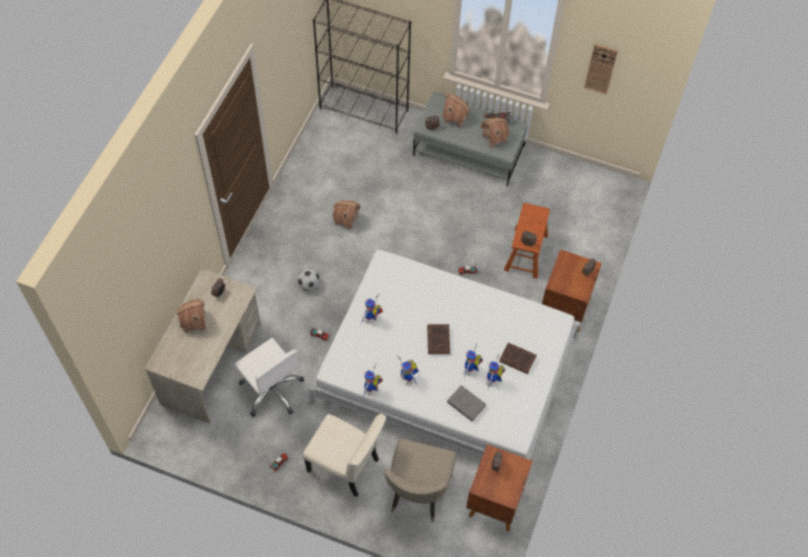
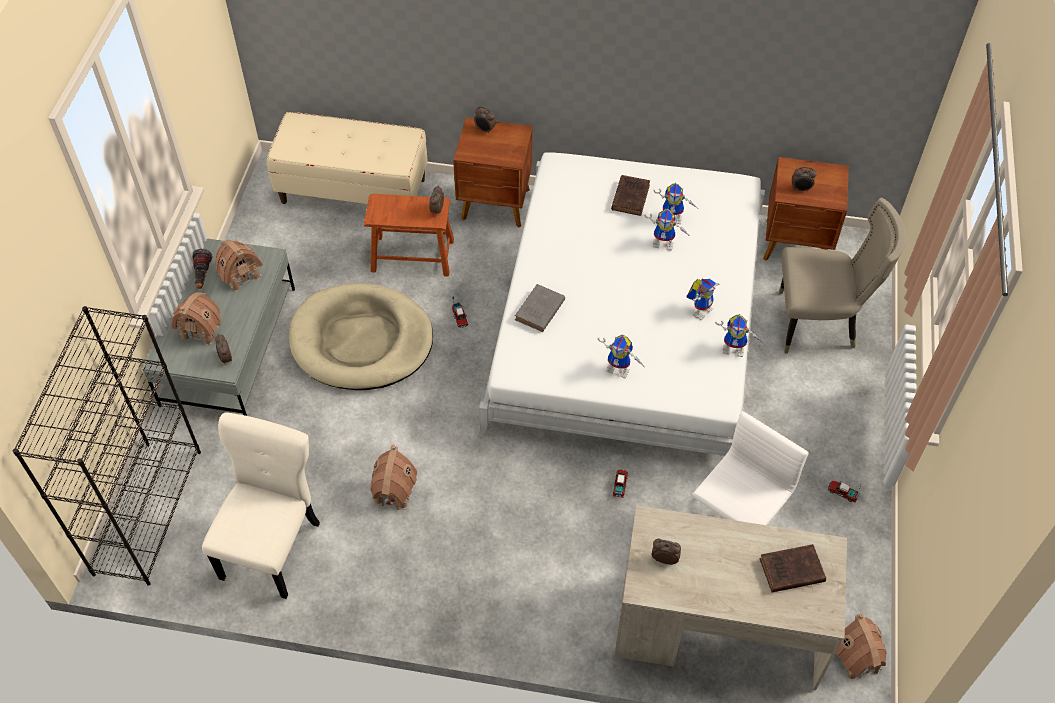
camera: 100 degrees left, 5 degrees down
toy house [176,299,207,334] -> toy house moved to [836,613,886,679]
football [297,268,320,291] -> none
beige chair [303,414,386,497] -> beige chair moved to [202,412,320,599]
brown book [427,324,450,354] -> brown book moved to [760,544,826,592]
grey book [447,385,486,421] -> grey book moved to [515,284,565,332]
wall clock [584,44,618,94] -> none
none -> beige bench [267,112,428,204]
none -> beige dog bed [289,283,433,390]

